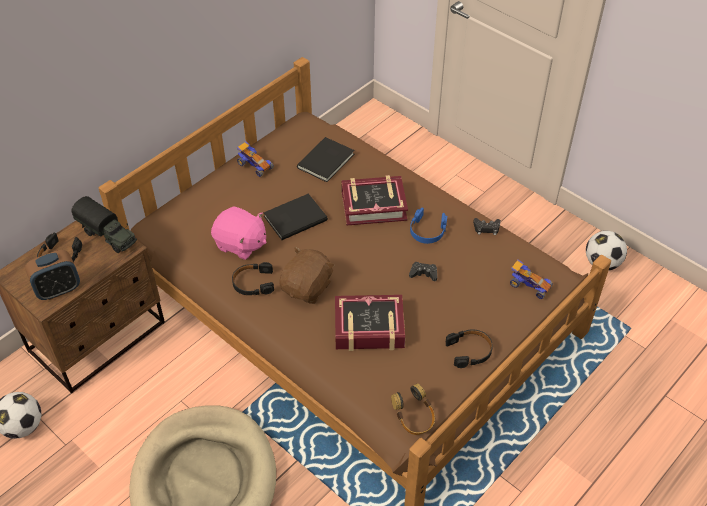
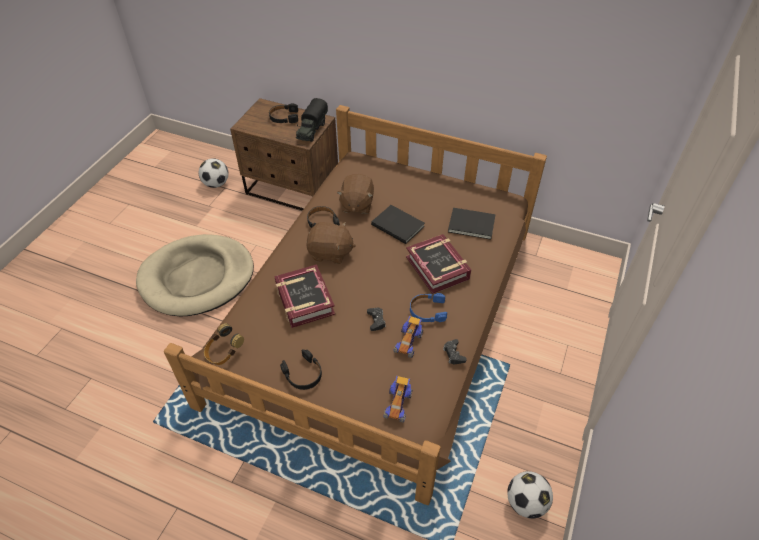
camera: 70 degrees right, 0 degrees up
alarm clock [25,250,80,300] -> none
pink plush toy [211,206,267,260] -> brown plush toy [337,174,374,214]
toy car [237,141,274,177] -> toy car moved to [393,316,423,358]

